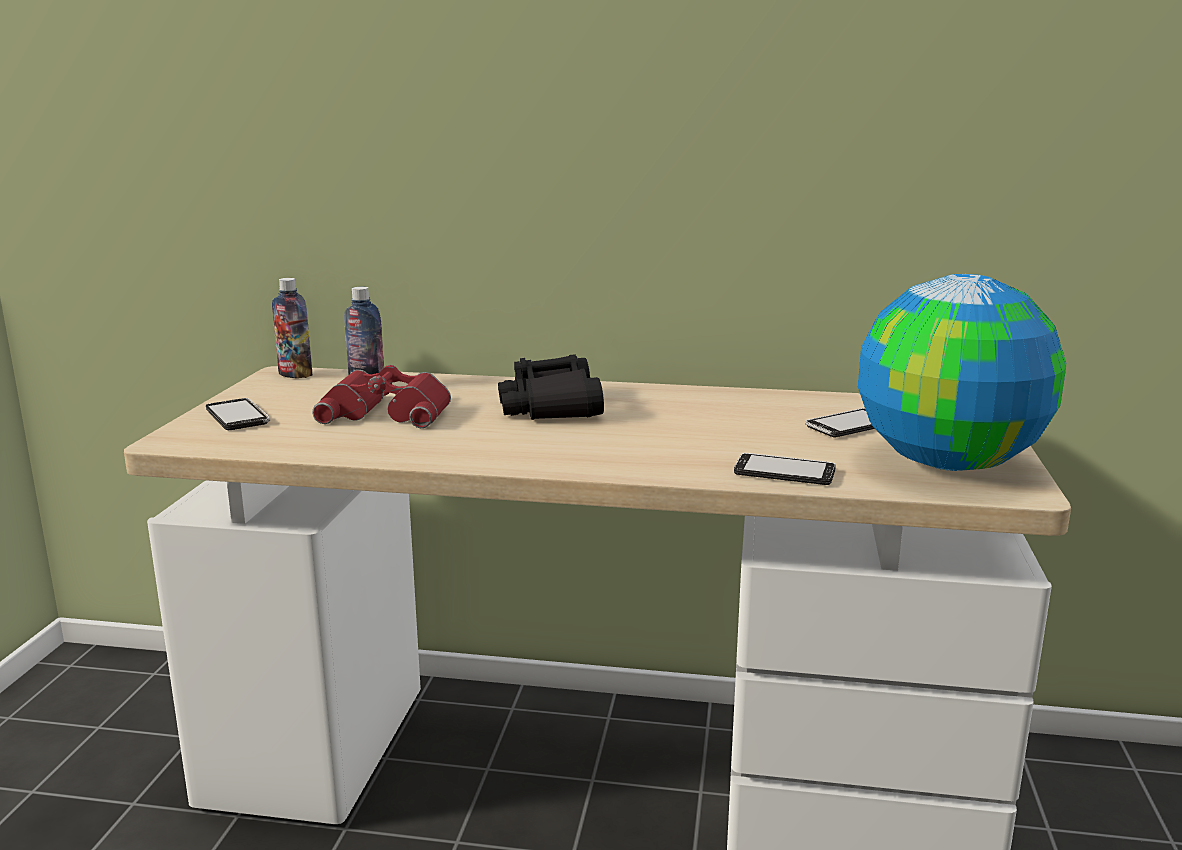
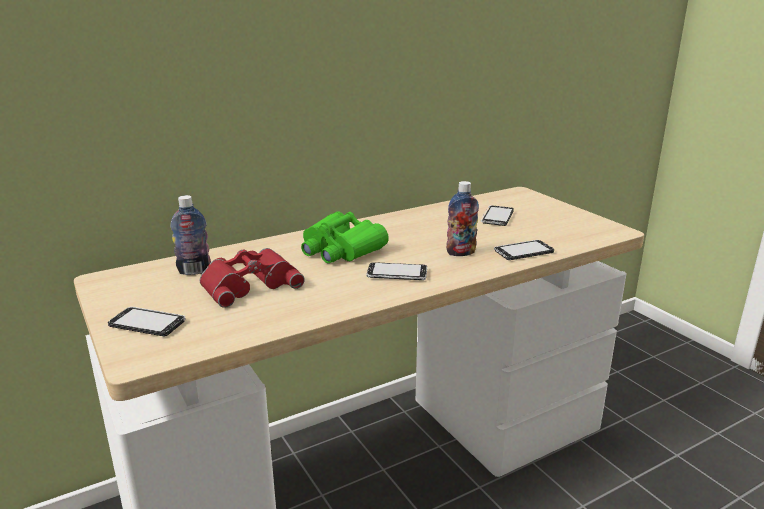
camera: 40 degrees left, 5 degrees up
bottle [272,278,312,378] -> bottle moved to [446,181,479,256]
black binoculars [498,354,604,420] -> green binoculars [301,211,389,263]
globe [858,274,1067,471] -> none
none -> phone [367,262,427,280]

